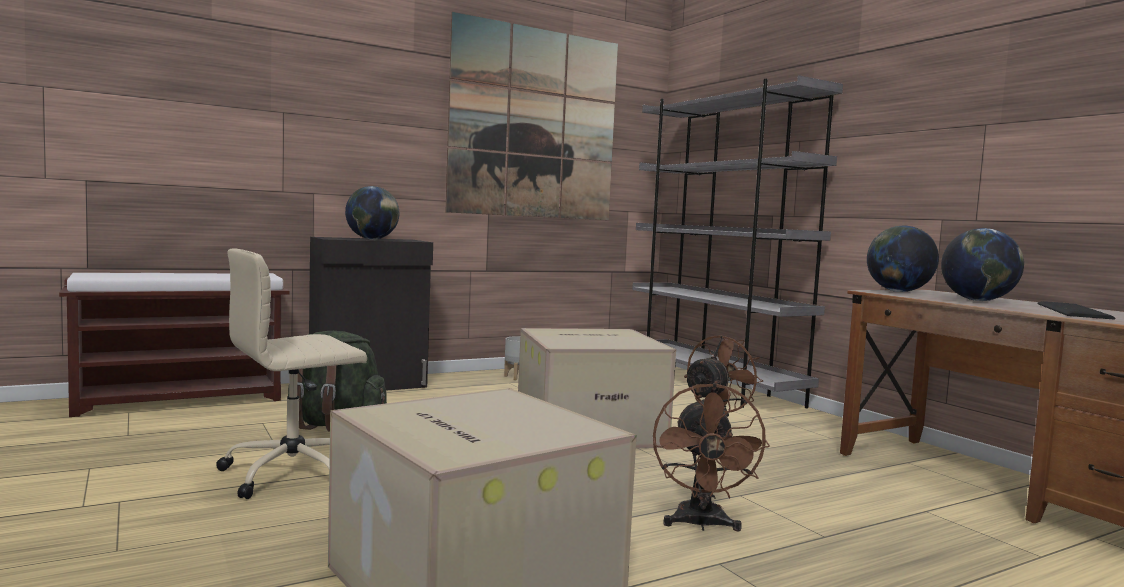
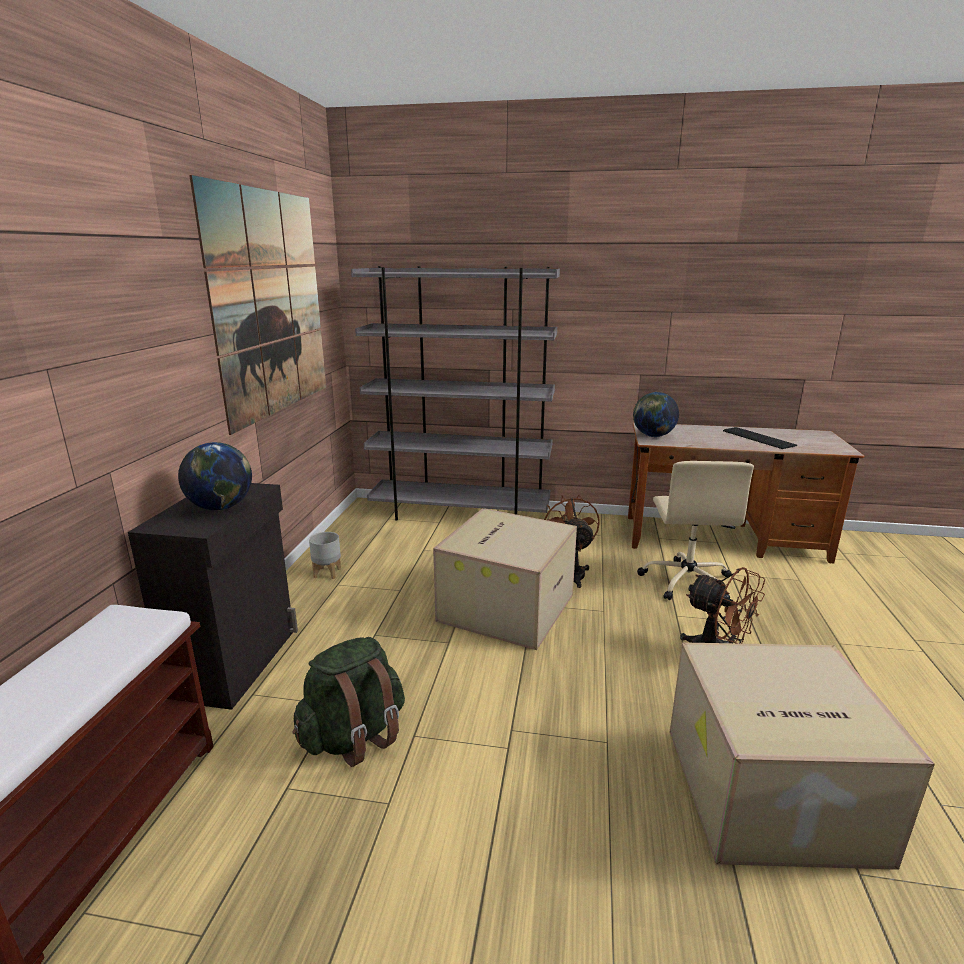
camera: 50 degrees left, 15 degrees up
beige office chair [216,249,367,499] -> beige office chair moved to [637,461,754,600]
globe [941,228,1024,301] -> none

